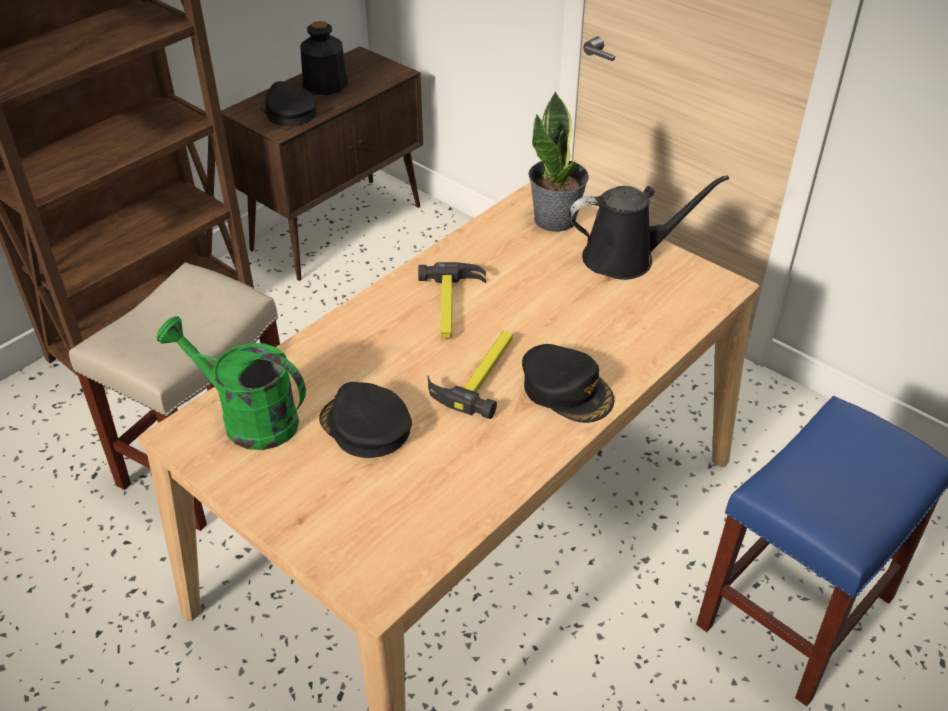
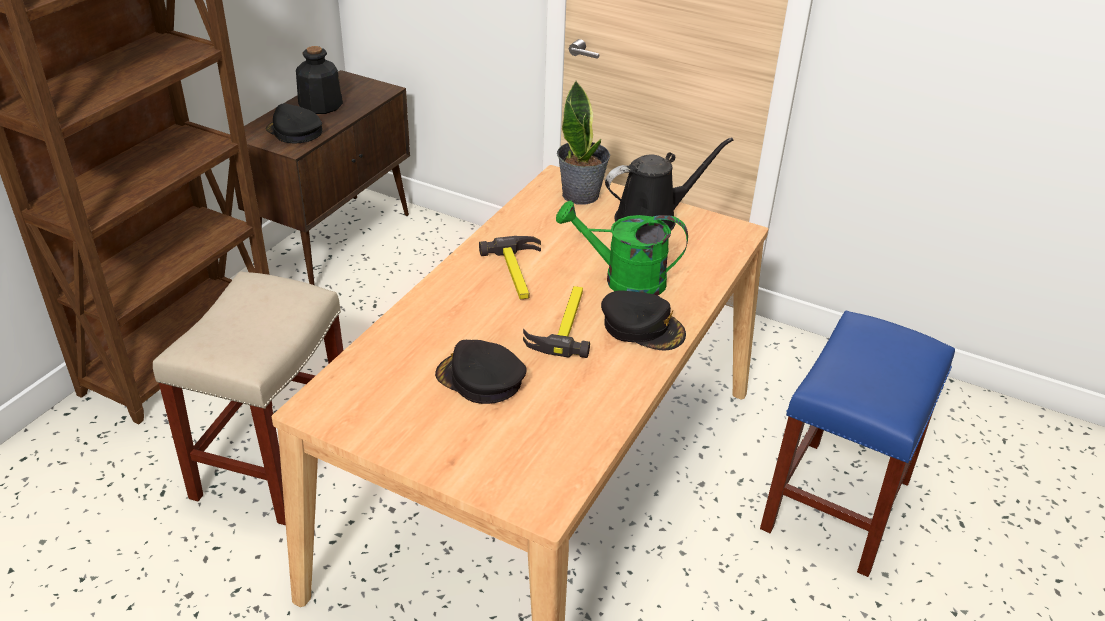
camera: 15 degrees left, 5 degrees down
green watering can [157,316,306,450] -> green watering can moved to [556,201,688,296]

